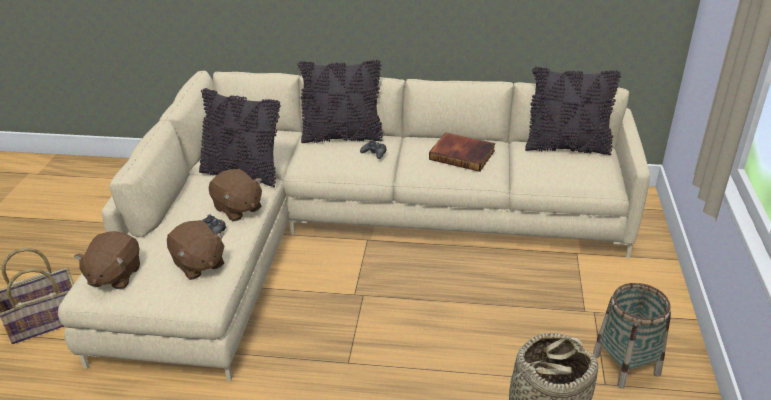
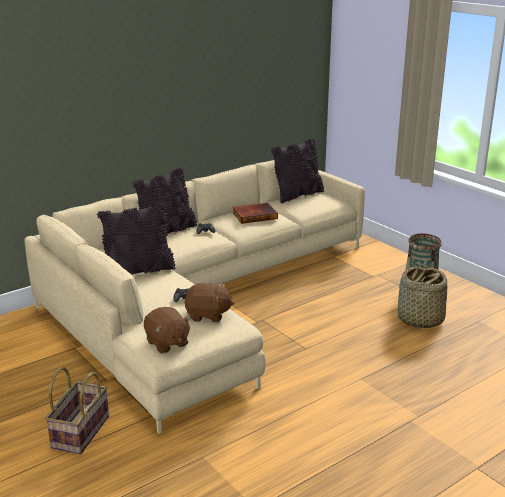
camera: 45 degrees left, 10 degrees down
brown plush toy [209,169,262,221] -> none

